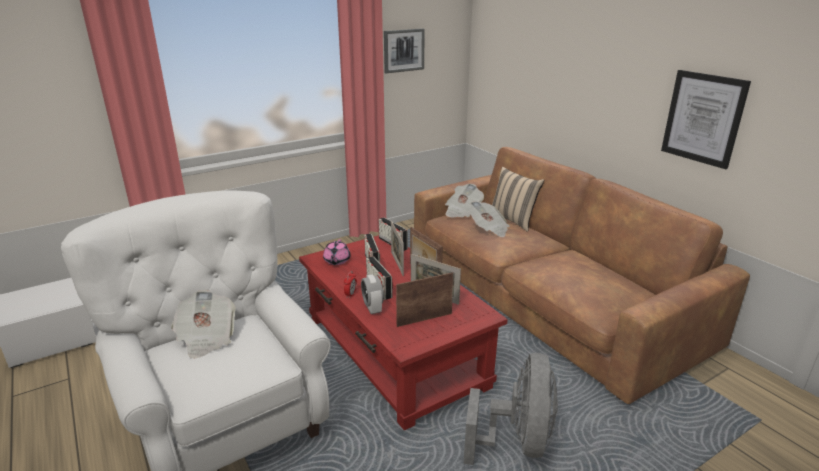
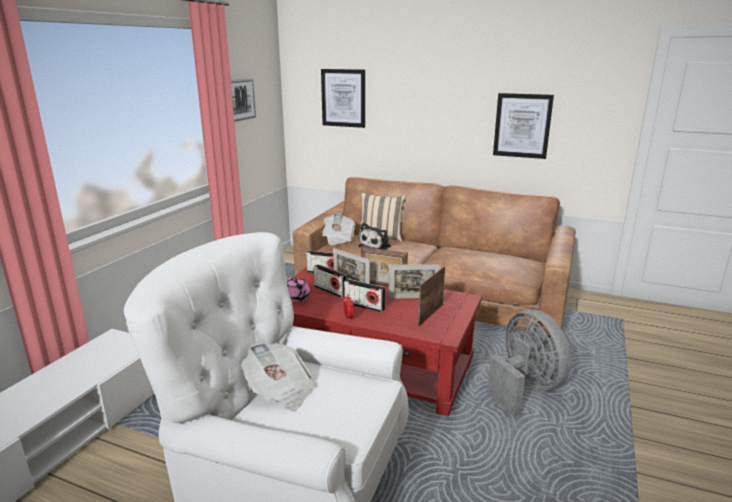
camera: 35 degrees left, 5 degrees down
alarm clock [361,274,384,314] -> none
newspaper [469,201,510,237] -> plush toy [358,223,391,250]
none -> picture [321,69,365,128]

